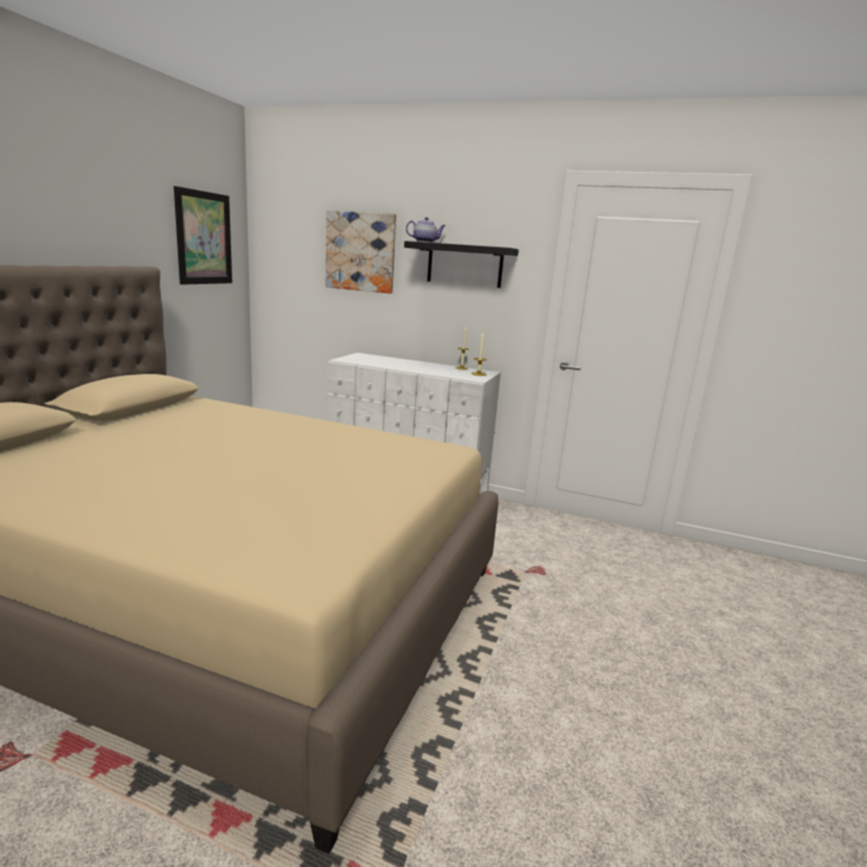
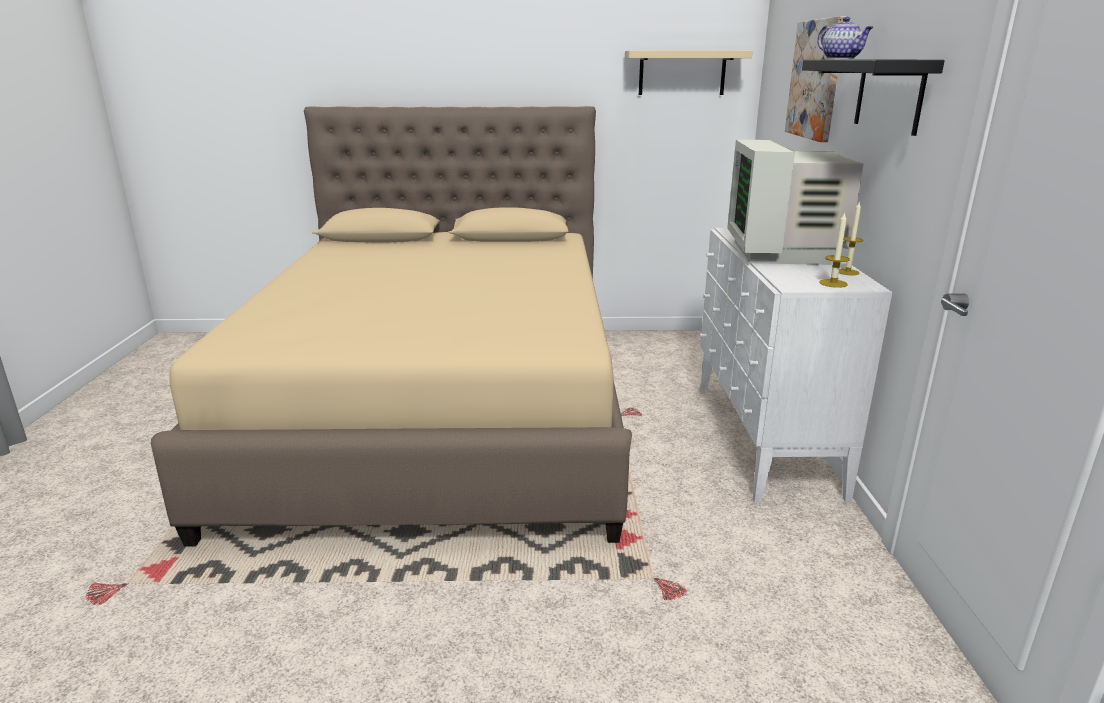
camera: 70 degrees right, 5 degrees up
picture [174,186,232,285] -> beige shelf [625,50,753,95]
none -> monitor [727,140,863,265]

